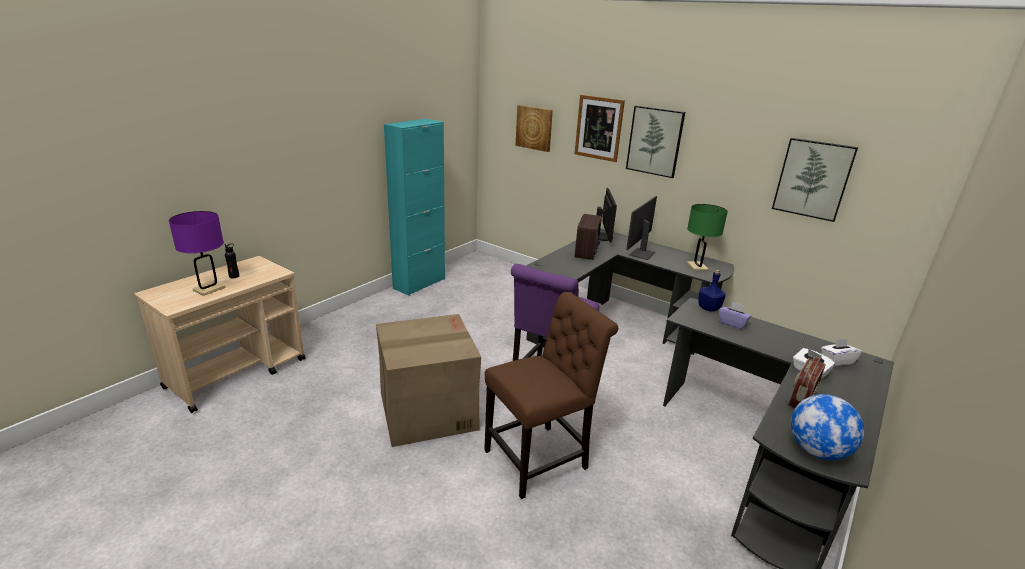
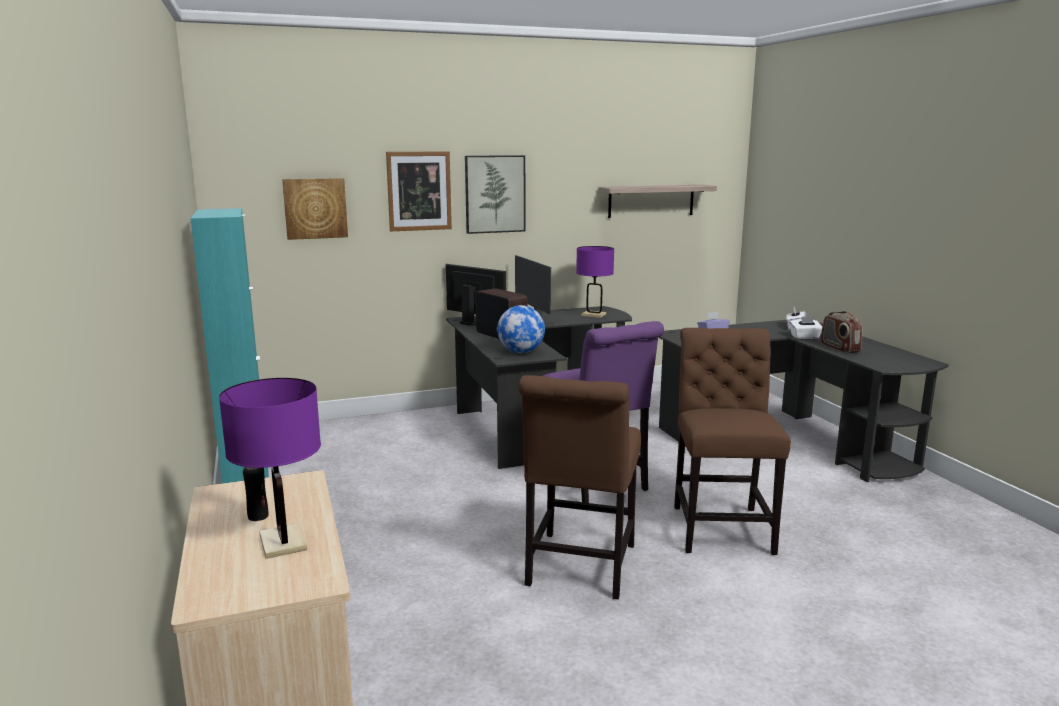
camera: 55 degrees left, 10 degrees down
cardboard box [376,314,481,447] -> brown chair [519,375,641,599]
green table lamp [687,204,728,271] -> purple table lamp [576,246,614,318]
blue bottle [698,270,726,312] -> none
picture [772,138,858,222] -> shelf [598,185,717,218]
globe [791,394,864,460] -> globe moved to [497,305,545,353]

